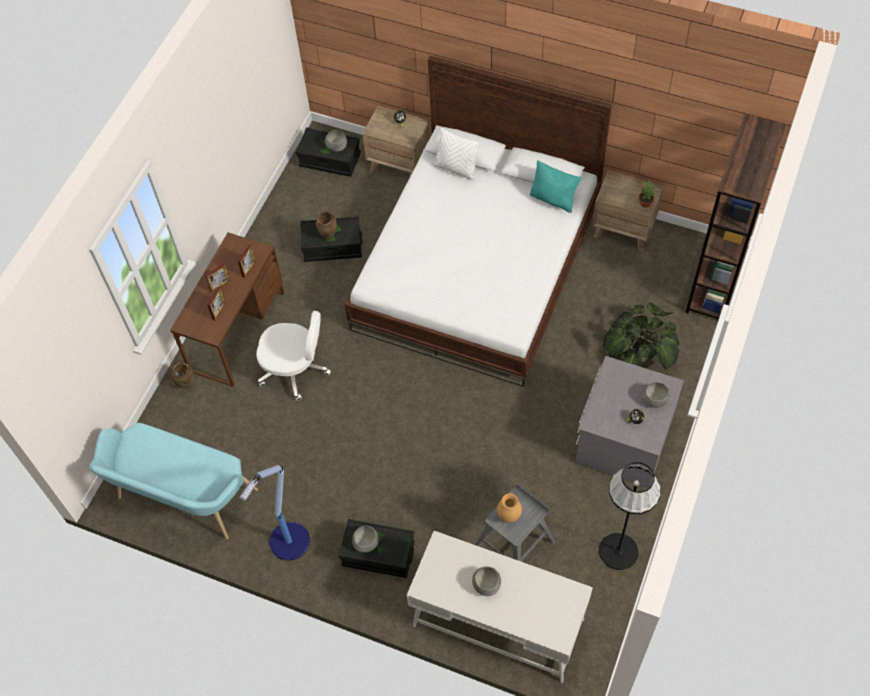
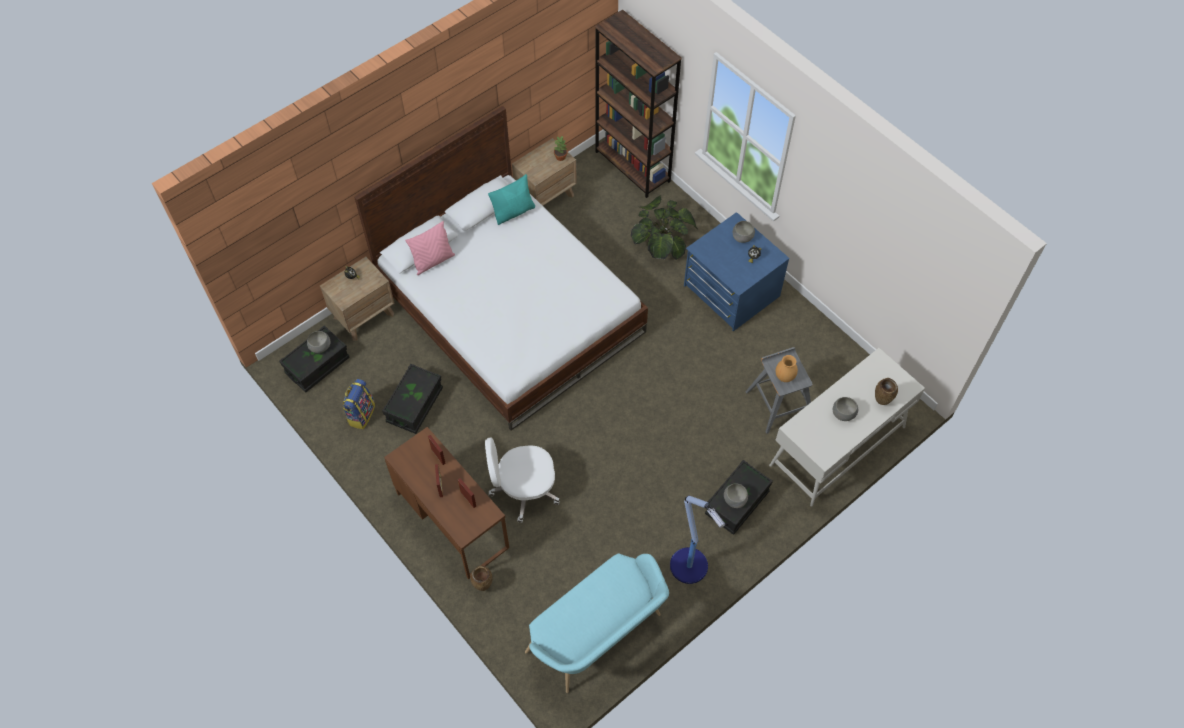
camera: 65 degrees left, 0 degrees up
white office chair [256,311,331,401] -> white office chair turned 135 degrees counterclockwise [485,438,559,523]
brown vase [316,212,337,239] -> brown vase moved to [875,378,898,405]
white pillow [434,127,481,180] -> pink pillow [405,221,455,275]
grey dresser [575,356,684,488] -> blue dresser [684,212,789,331]
black floor lamp [599,462,661,570] -> none
none -> backpack [343,379,375,429]

